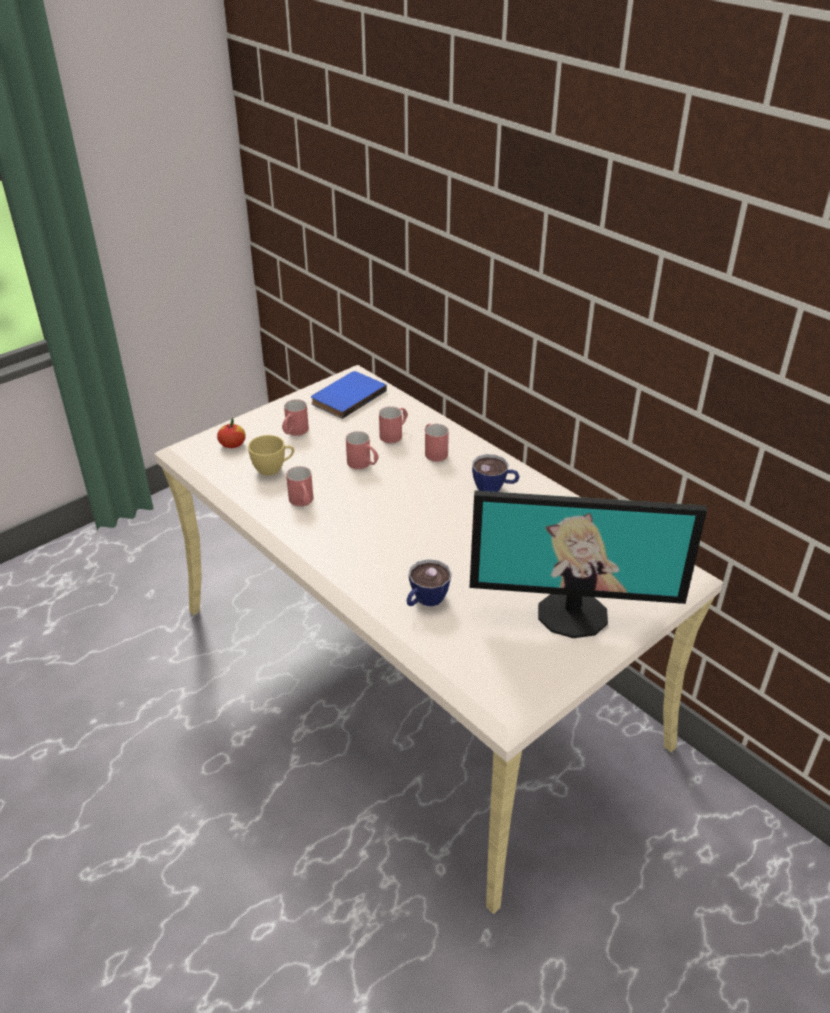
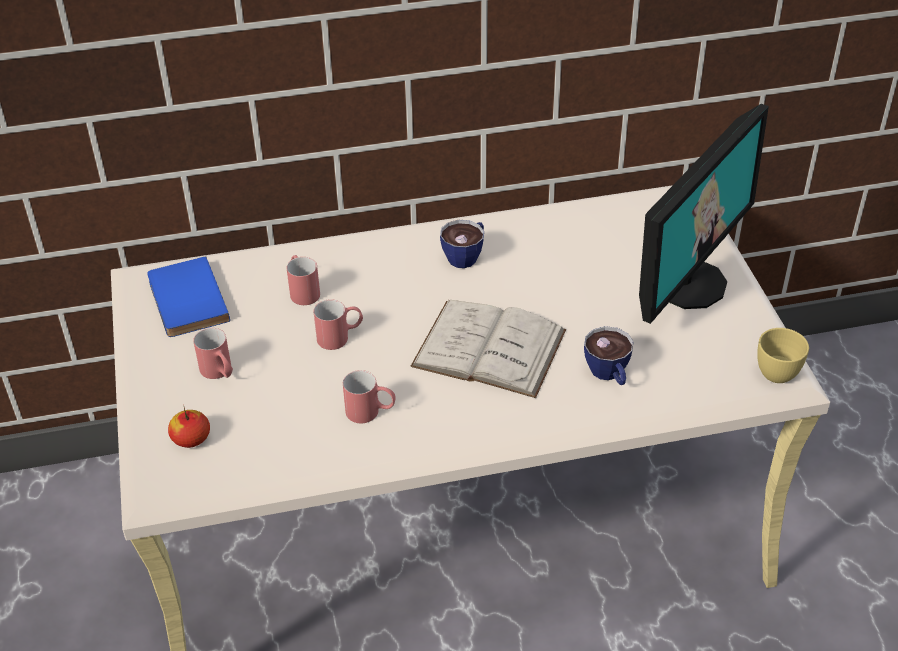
camera: 60 degrees left, 5 degrees up
yellow cup [248,435,294,476] -> yellow cup moved to [757,328,809,383]
red mug [425,424,449,461] -> none
none -> white book [410,300,566,398]

